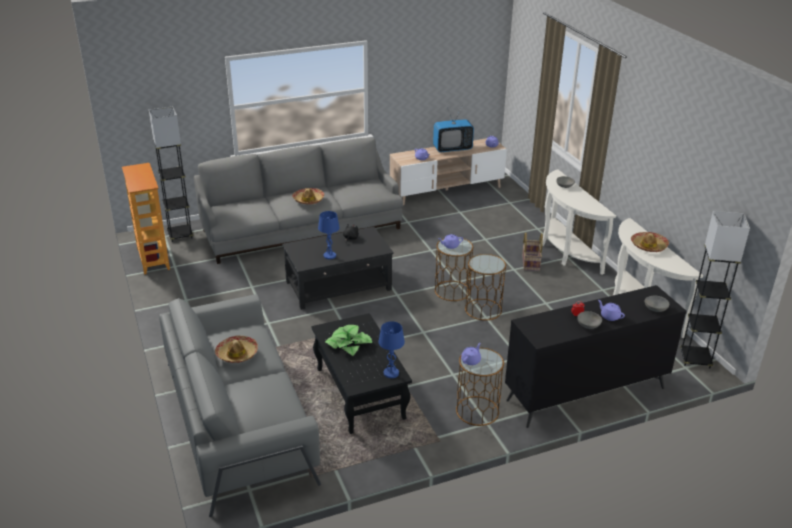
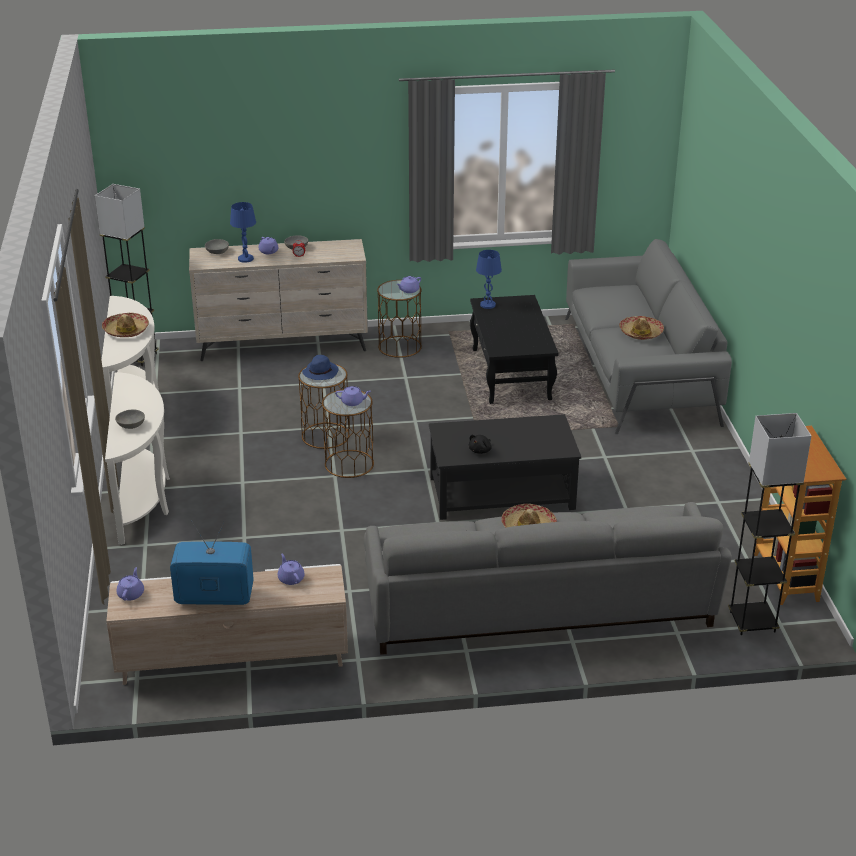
camera: 165 degrees left, 0 degrees up
blue table lamp [318,211,340,259] -> blue table lamp moved to [230,202,256,263]
potted plant [325,325,372,356] -> none
black dresser [505,285,687,428] -> beige dresser [189,239,368,361]
basket [522,232,543,271] -> none
none -> blue hat [302,355,339,380]

